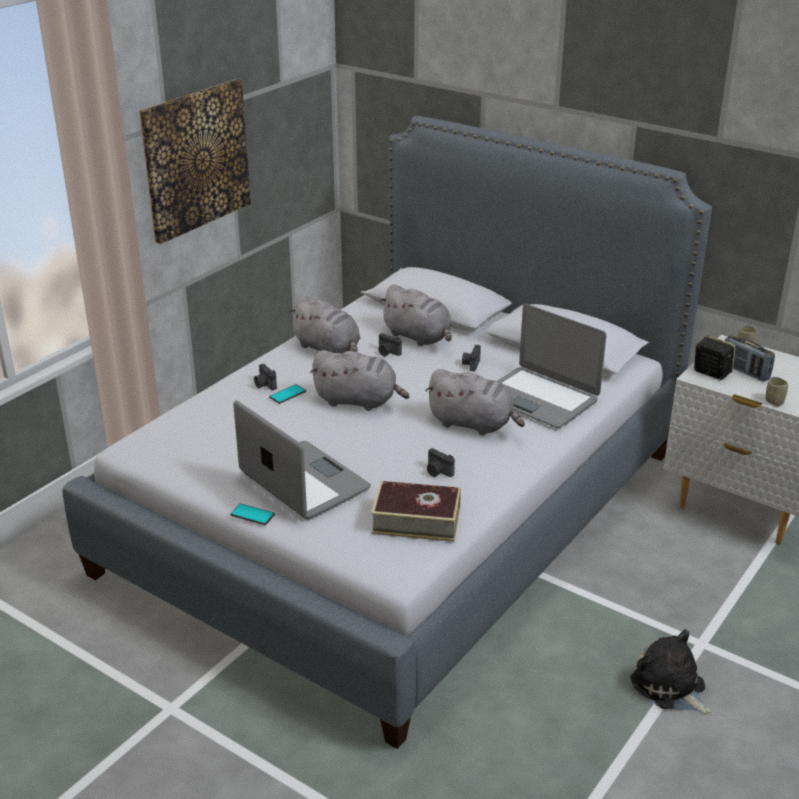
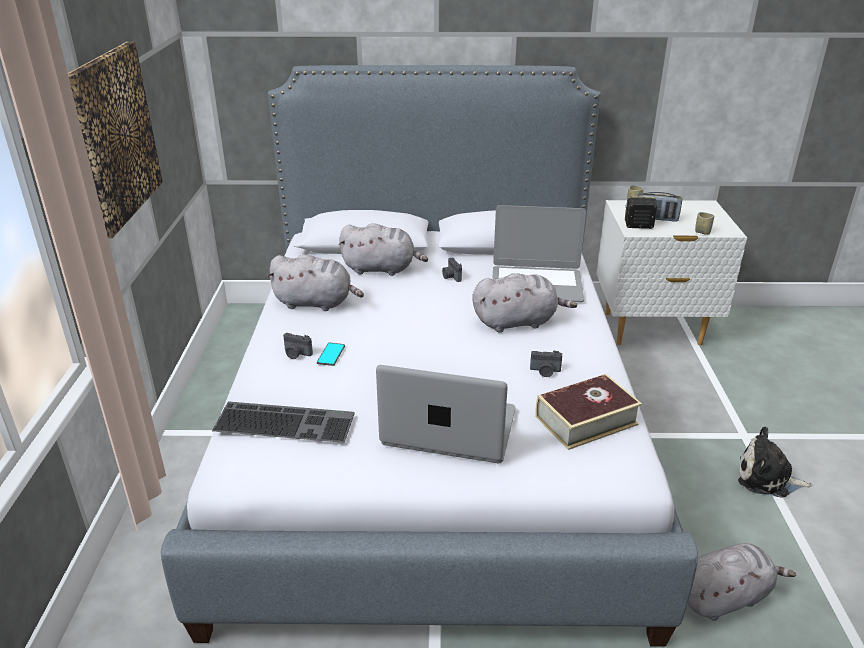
camera: 35 degrees left, 0 degrees up
phone [230,503,275,525] -> none
grey plush toy [310,350,409,411] -> grey plush toy moved to [688,543,796,621]
camera [379,333,402,356] -> none
none -> keyboard [212,401,355,443]

